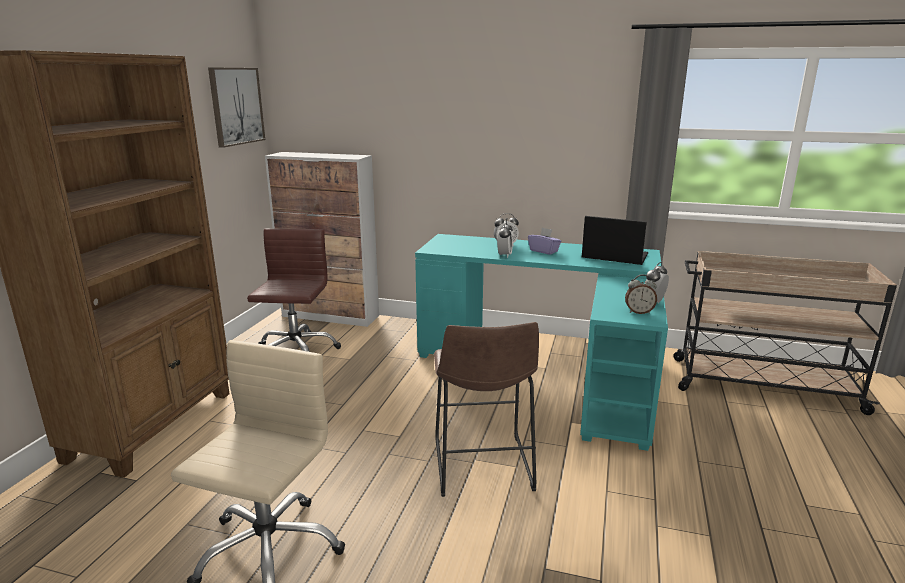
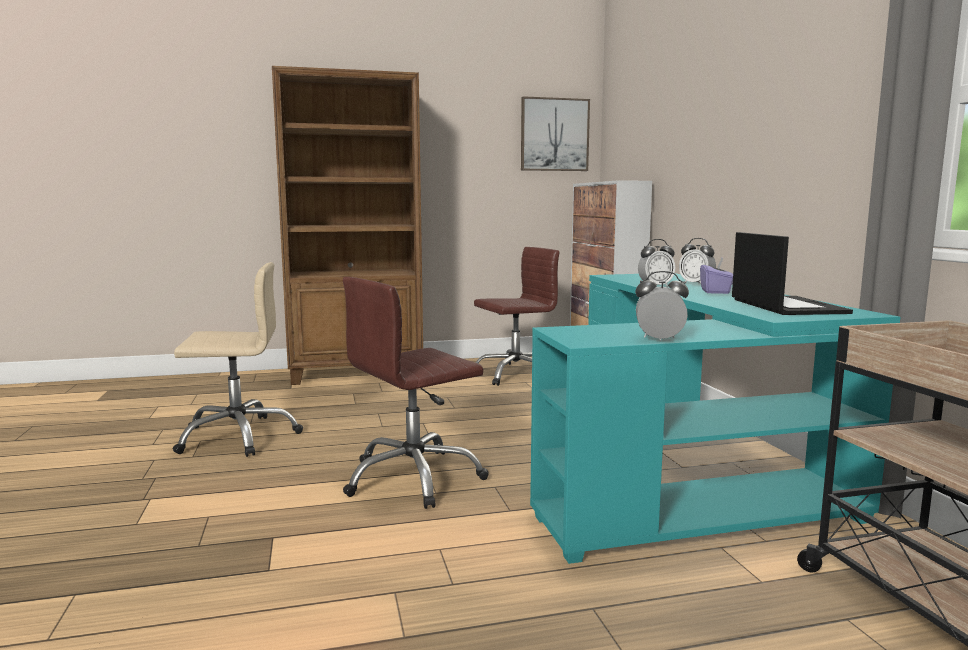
camera: 60 degrees right, 10 degrees down
brown stool [434,322,539,497] -> brown office chair [343,277,488,509]
alarm clock [625,274,657,314] -> none

